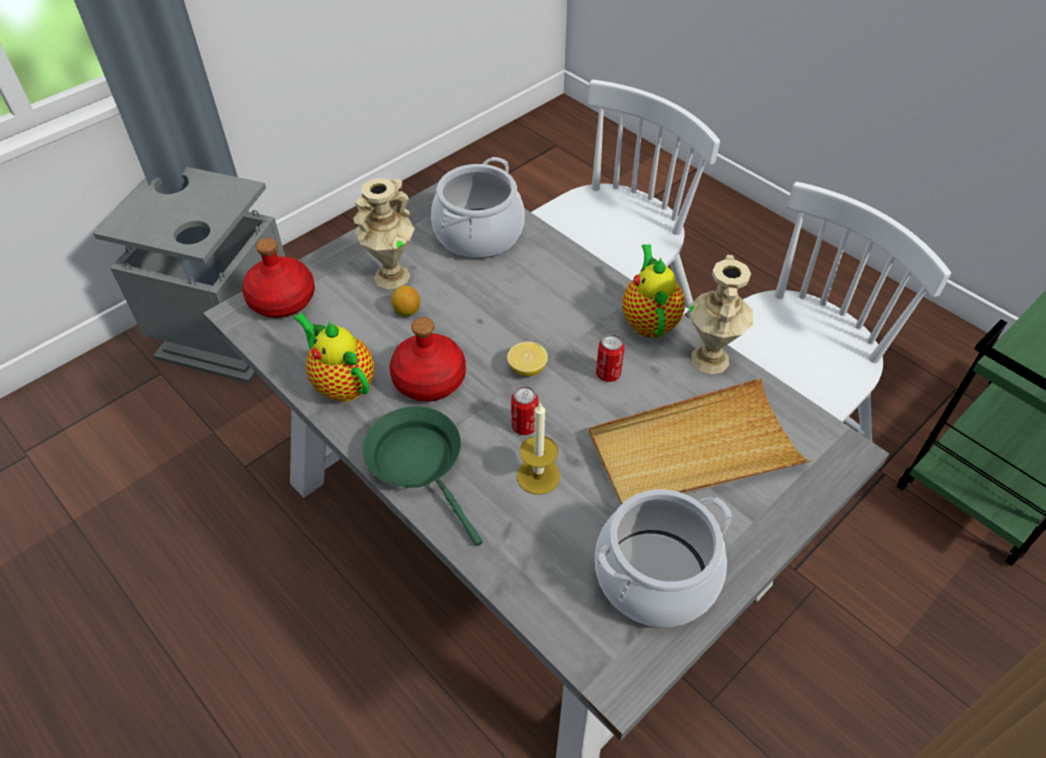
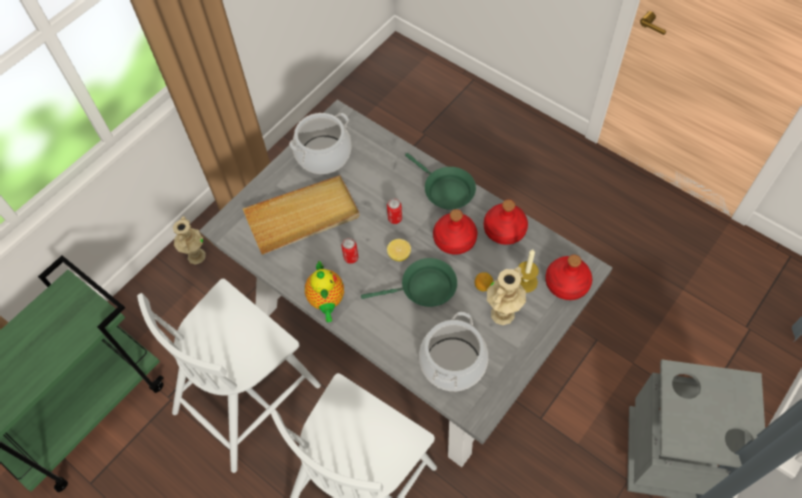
camera: 175 degrees right, 10 degrees up
teapot [294,313,375,402] -> red bottle [484,199,528,245]
candle [517,402,560,495] -> candle moved to [518,249,539,293]
beige vase [690,255,753,374] -> beige vase moved to [173,216,206,265]
none -> green frying pan [361,258,457,307]

